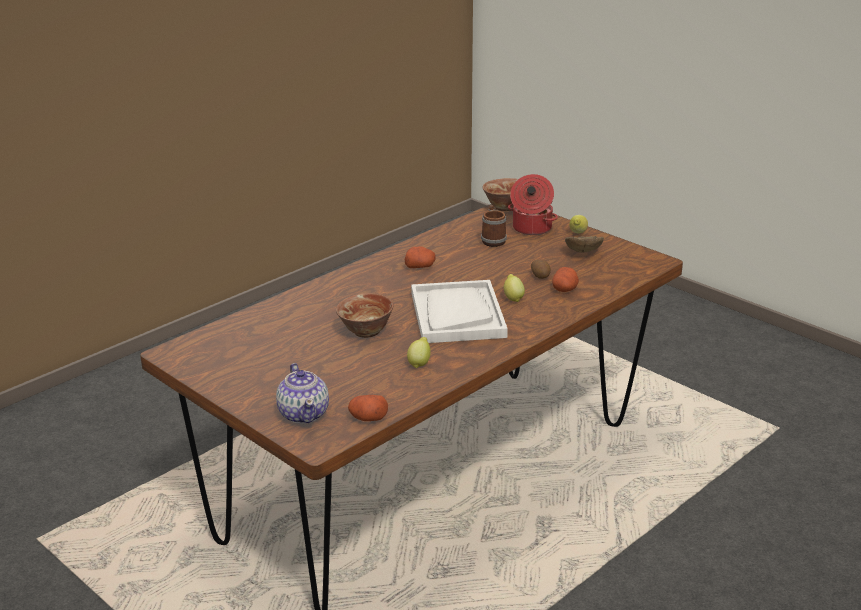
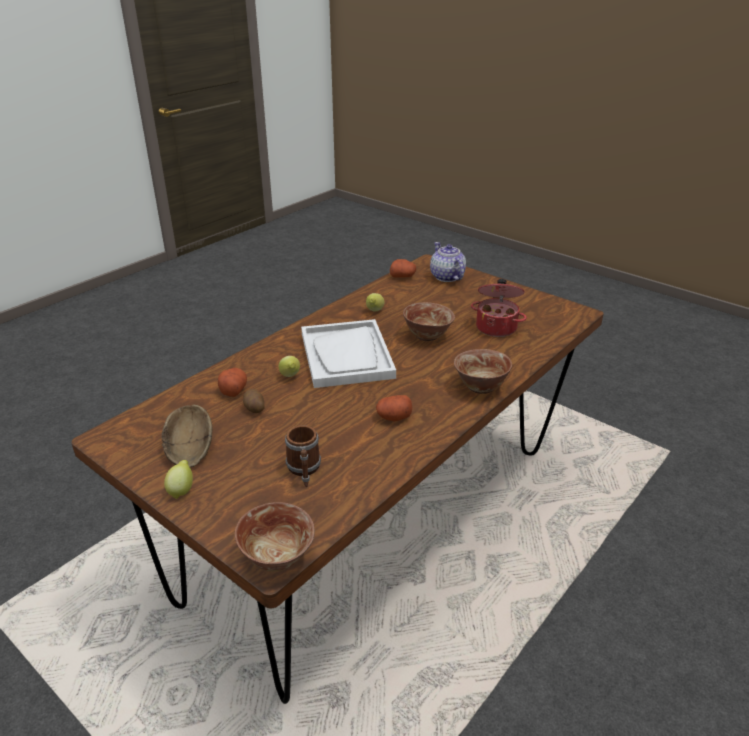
camera: 175 degrees right, 5 degrees up
cooking pot [508,174,558,235] -> cooking pot moved to [471,279,527,337]
none -> bowl [454,349,512,394]

